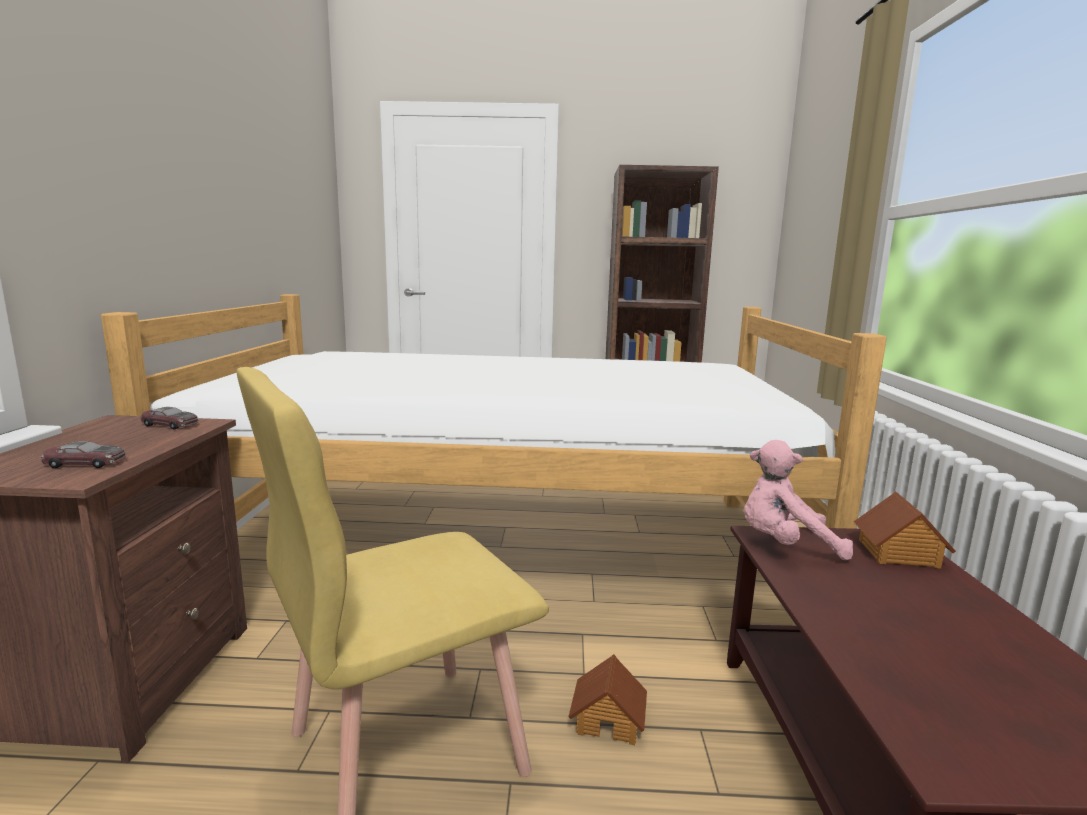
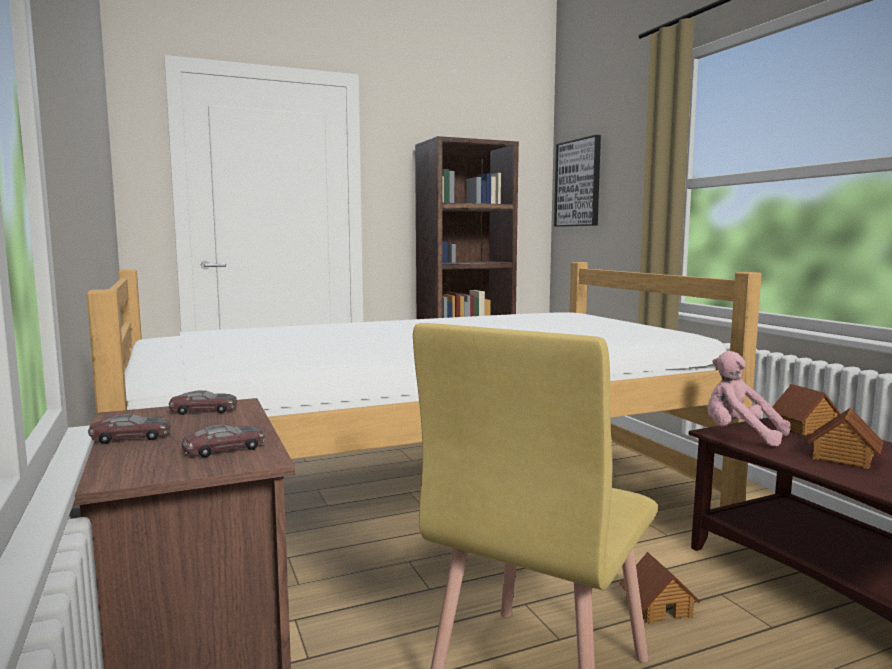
camera: 25 degrees left, 5 degrees down
pink plush toy [744,440,853,560] -> pink plush toy turned 60 degrees clockwise [707,351,791,447]
none -> toy car [88,414,171,444]
none -> picture [554,135,601,227]
none -> toy house [807,407,884,469]

